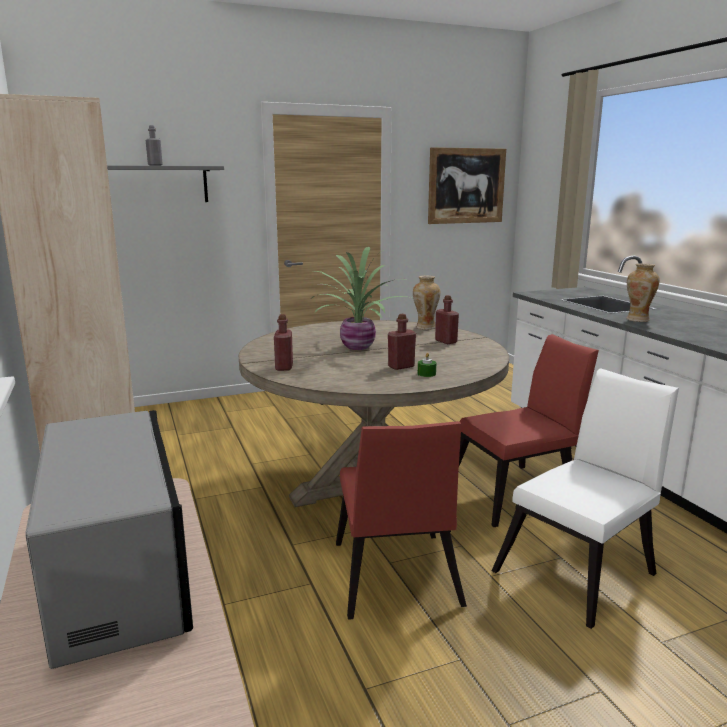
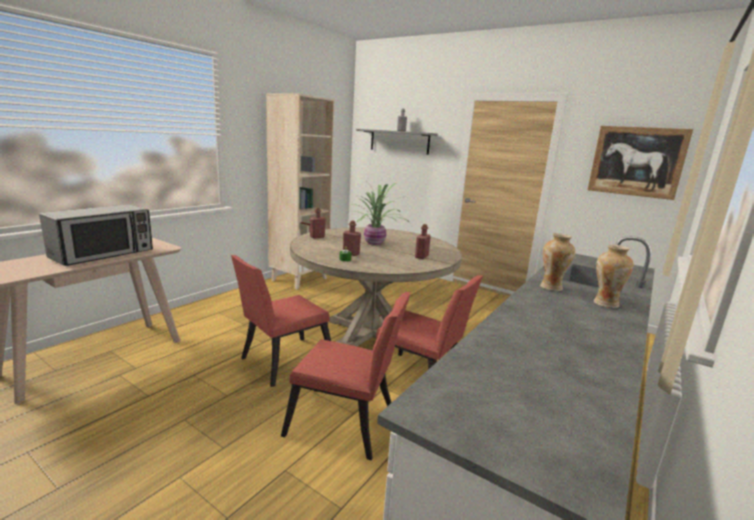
camera: 55 degrees right, 0 degrees up
vase [413,275,440,330] -> vase moved to [594,245,634,308]
white chair [492,368,679,629] -> red chair [281,292,411,460]

